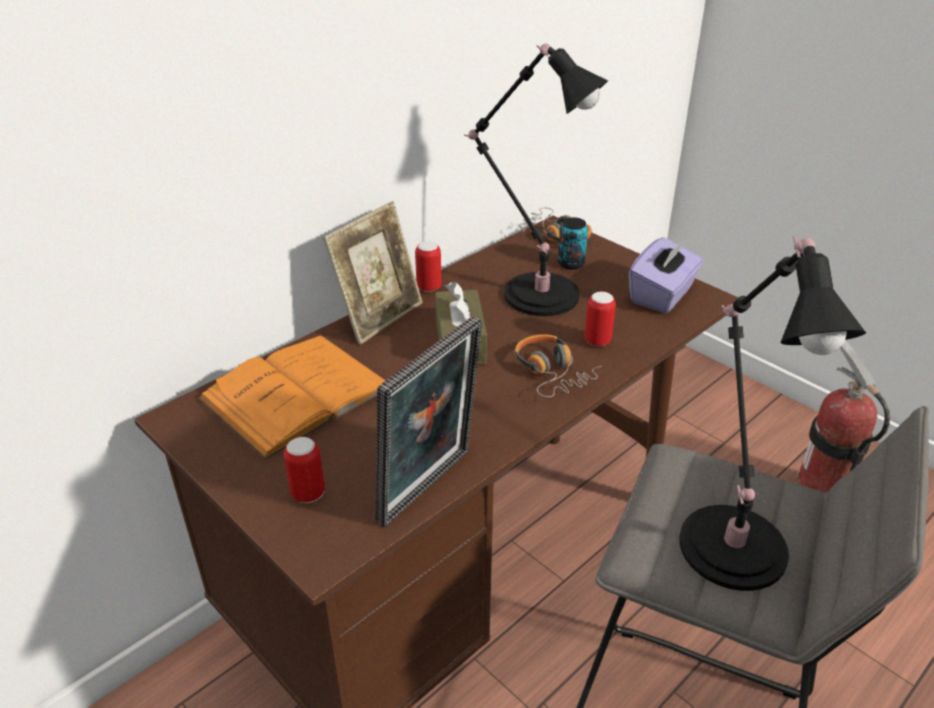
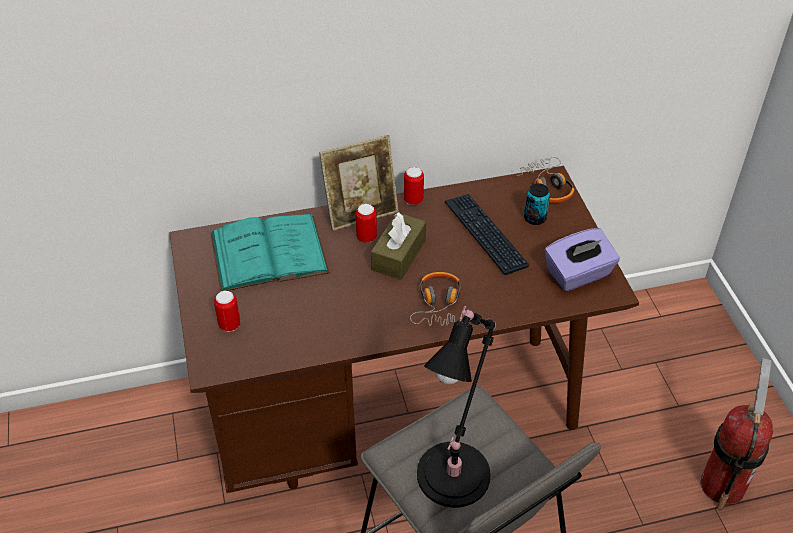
camera: 30 degrees right, 10 degrees up
orange book [197,336,386,460] -> turquoise book [210,214,330,292]
picture frame [375,316,482,528] -> none
black table lamp [464,44,608,316] -> keyboard [445,194,529,275]
can [584,291,616,346] -> can moved to [356,204,377,243]

